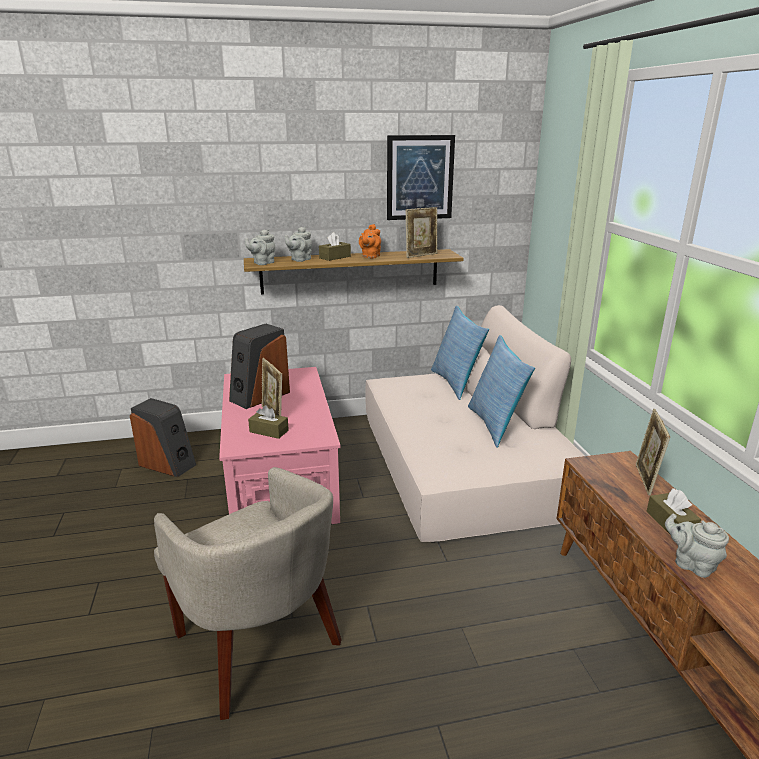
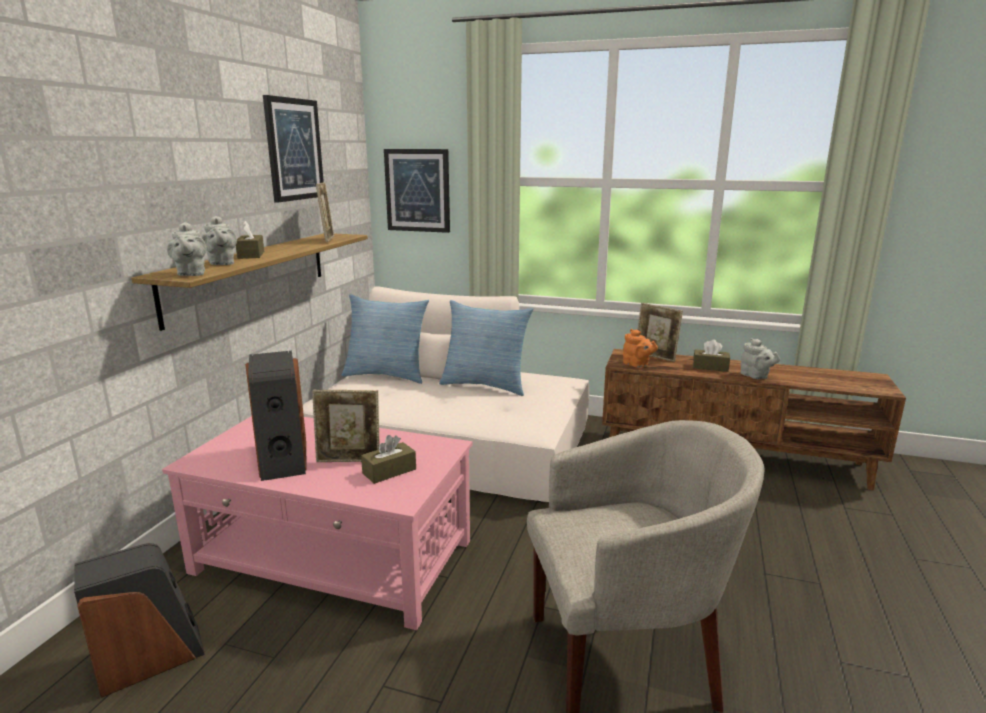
camera: 60 degrees left, 5 degrees down
orange teapot [359,224,381,258] -> orange teapot moved to [623,329,658,368]
grey teapot [665,514,729,578] -> grey teapot turned 105 degrees counterclockwise [740,338,780,379]
none -> picture [384,149,450,233]

